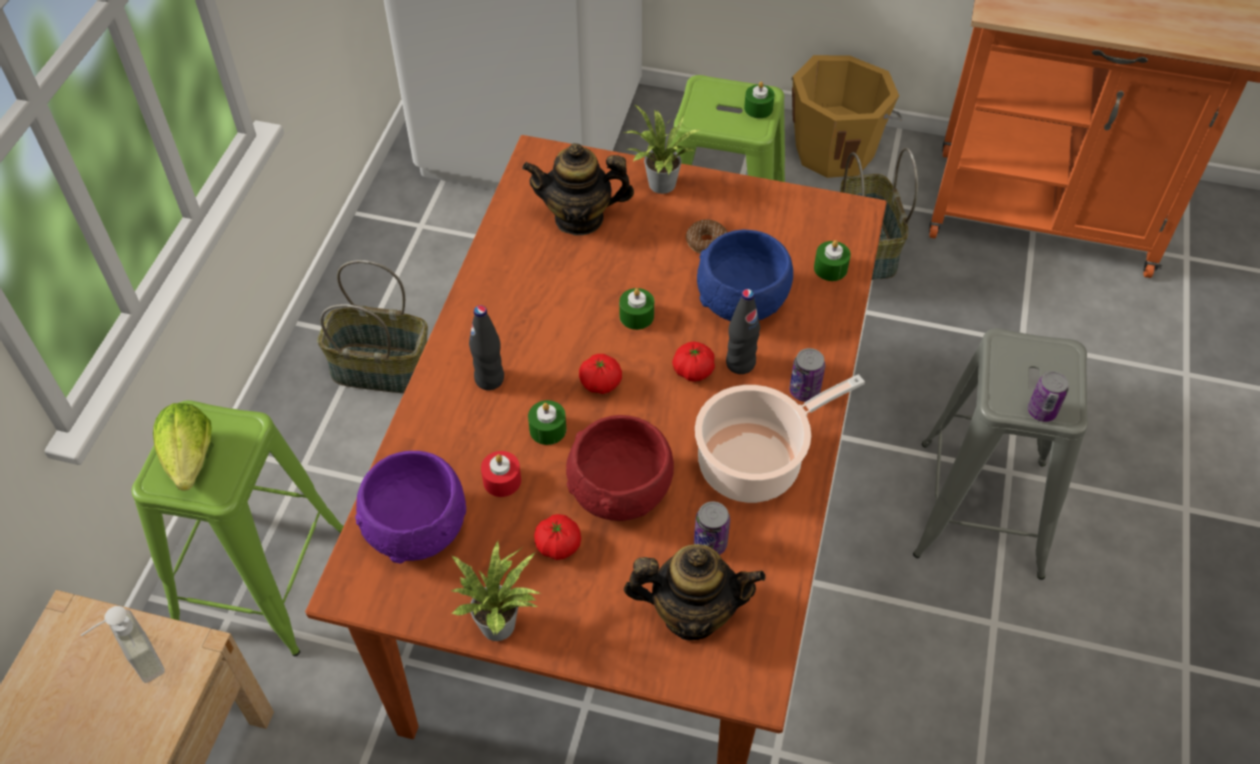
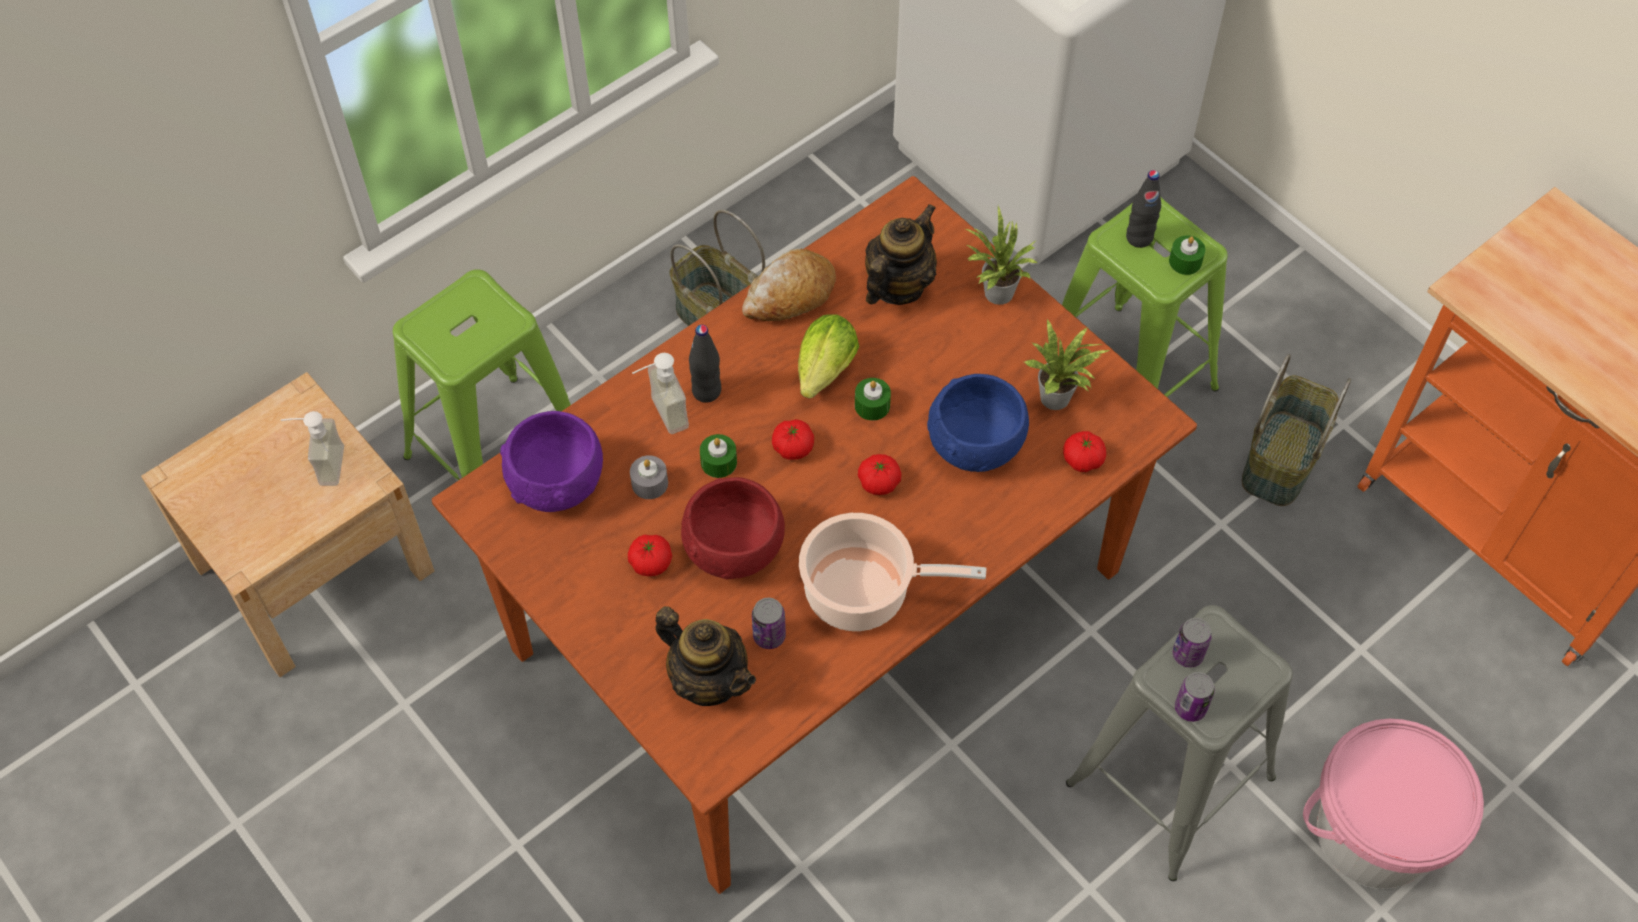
camera: 35 degrees right, 5 degrees up
lettuce [153,403,212,491] -> lettuce moved to [798,314,859,399]
potted plant [451,541,541,641] -> potted plant moved to [1025,318,1111,410]
red candle [481,451,521,497] -> grey candle [630,455,668,499]
teapot [522,143,634,236] -> teapot turned 90 degrees clockwise [865,204,937,305]
donut [686,219,727,254] -> none
black bottle [726,289,760,374] -> black bottle moved to [1126,170,1161,248]
can [789,348,825,402] -> can moved to [1173,618,1212,667]
orange bucket [791,55,902,178] -> none
green candle [814,240,851,281] -> tomato [1063,431,1106,472]
none -> soap dispenser [632,353,689,434]
none -> bread [742,249,836,321]
none -> pink bucket [1303,719,1484,889]

